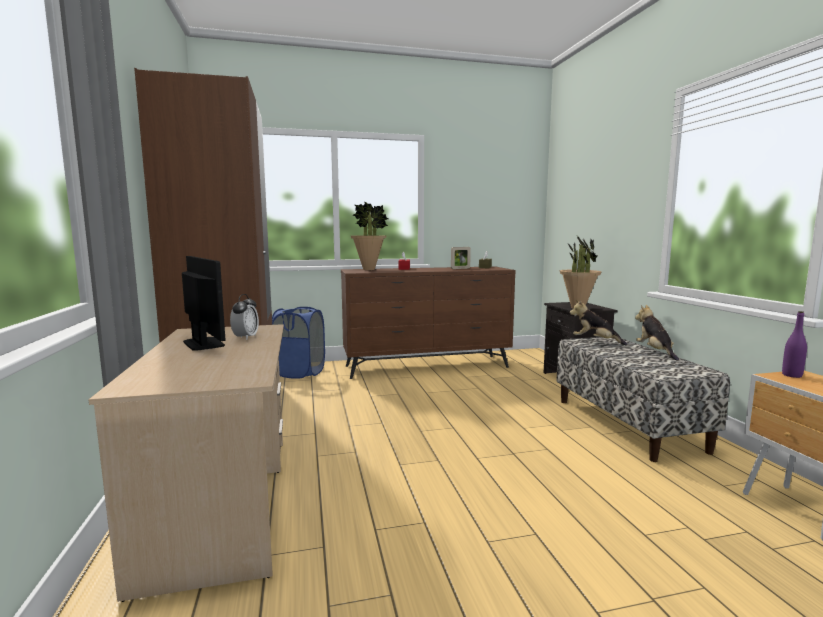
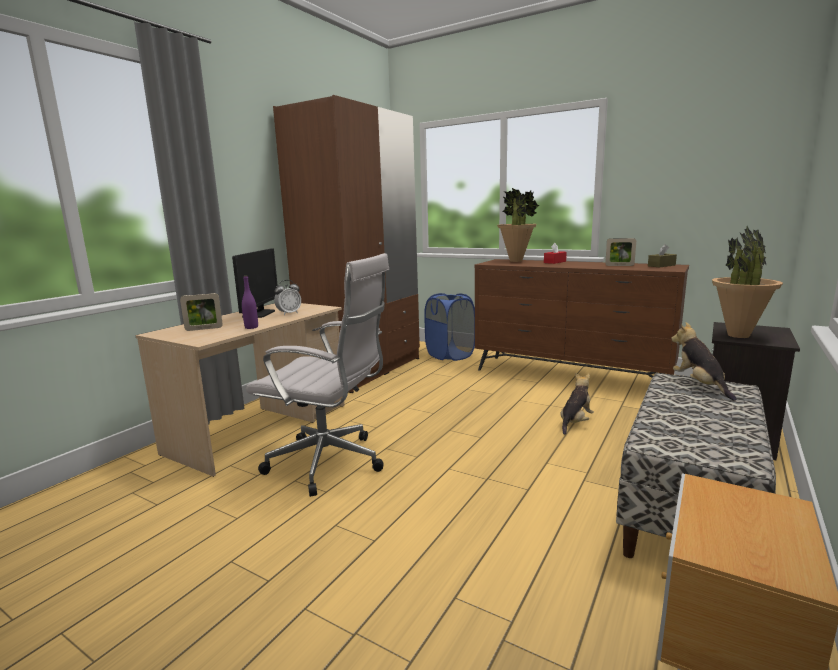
camera: 45 degrees right, 5 degrees up
plush toy [635,305,679,361] -> plush toy moved to [561,373,594,435]
purple bottle [782,311,807,378] -> purple bottle moved to [242,275,258,329]
none -> picture frame [180,293,223,331]
none -> white office chair [246,253,389,497]

